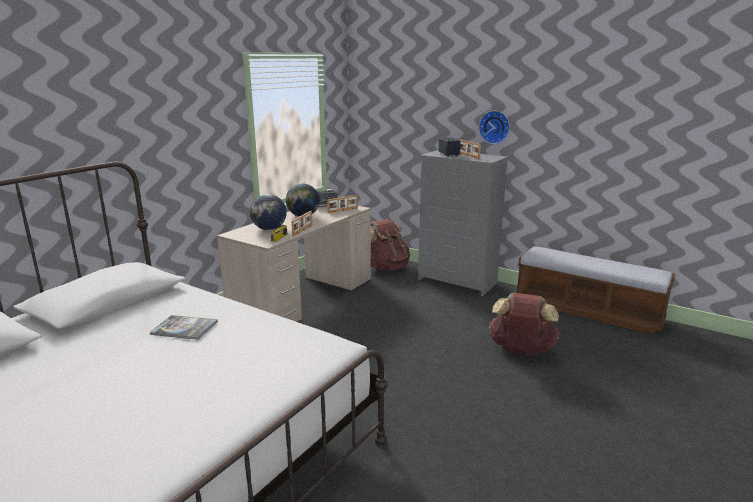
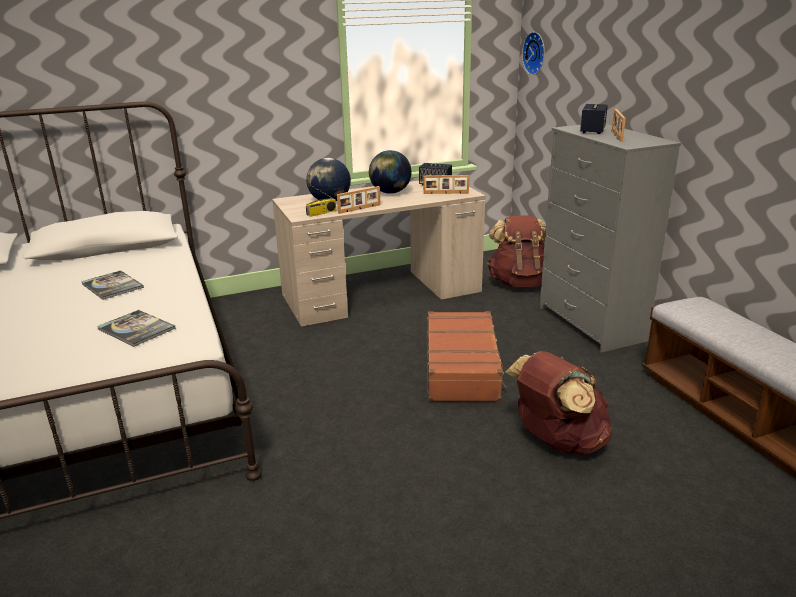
camera: 35 degrees right, 5 degrees up
wall clock [479,111,510,144] -> wall clock moved to [522,32,545,75]
none -> book [97,310,176,347]
none -> brown suitcase [427,311,507,402]

